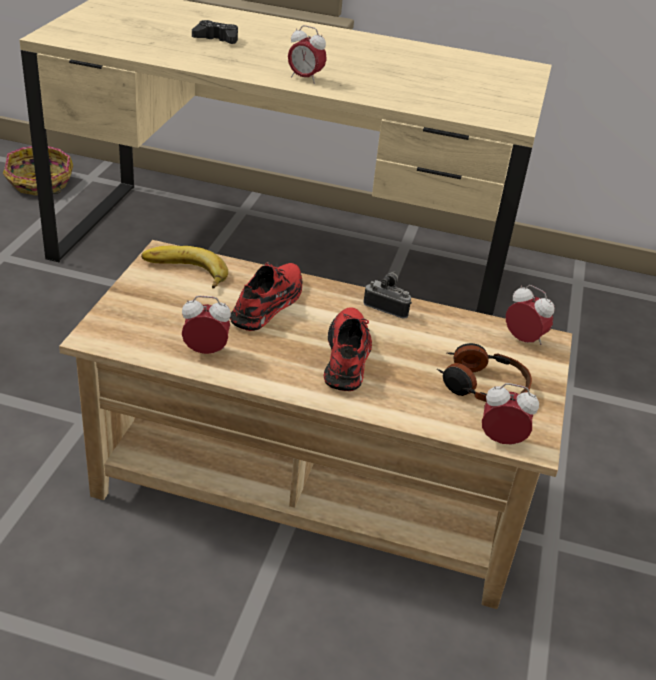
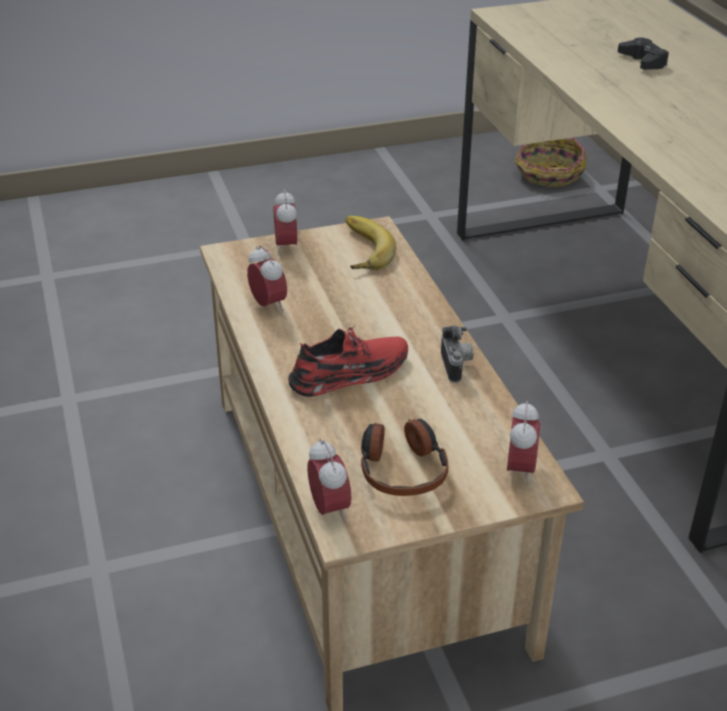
camera: 60 degrees right, 0 degrees up
red shoe [230,260,302,331] -> none
alarm clock [288,25,327,84] -> alarm clock moved to [273,189,297,255]

